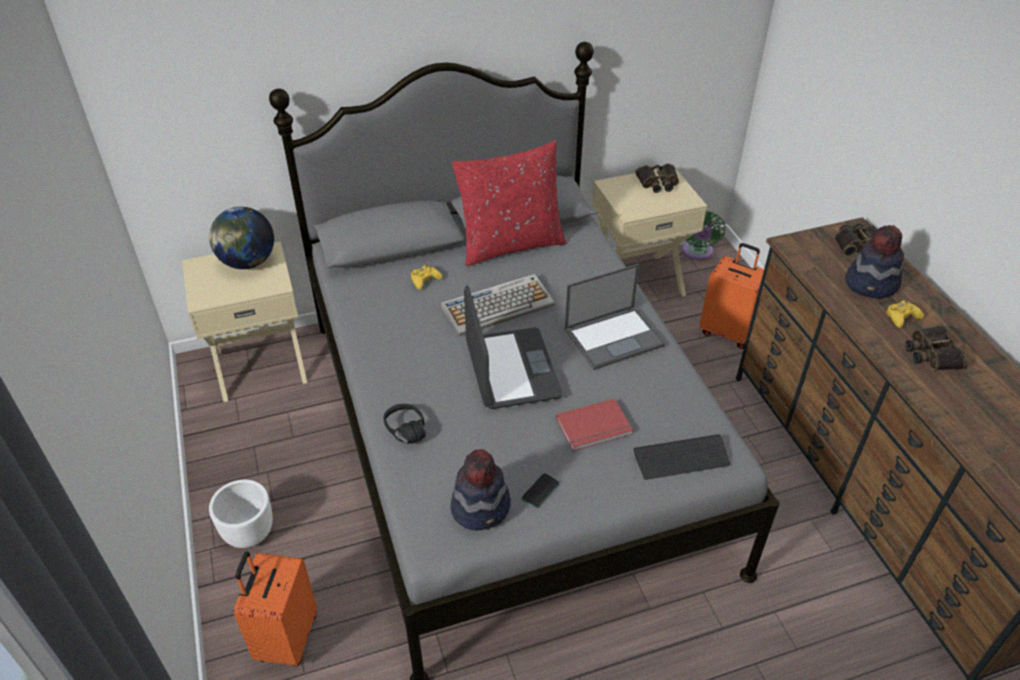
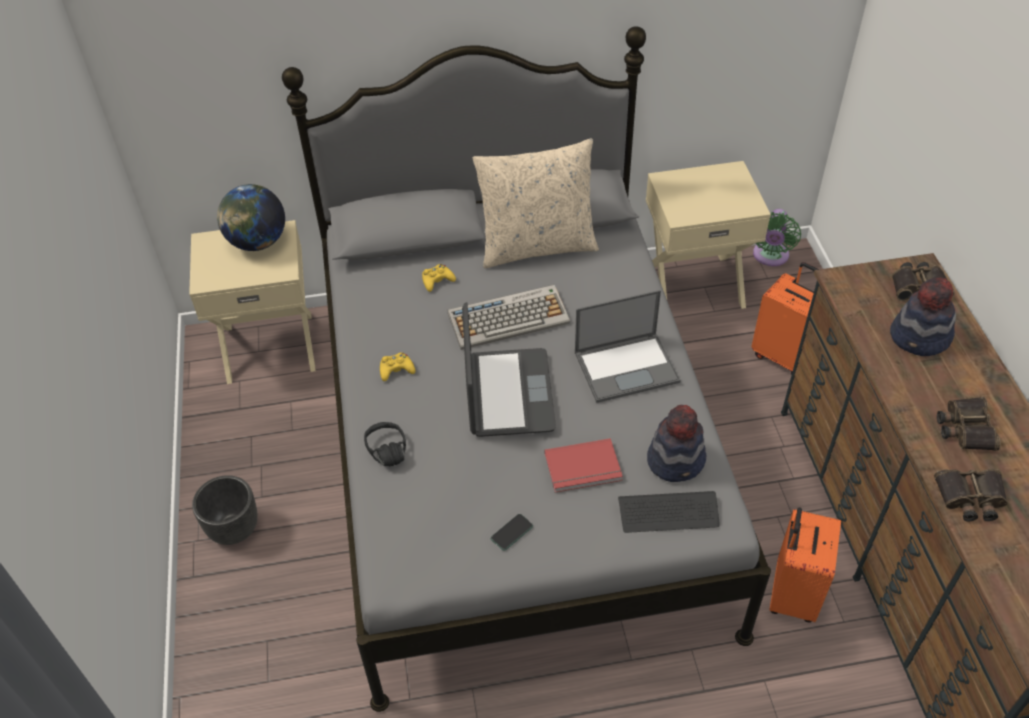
camera: 10 degrees right, 5 degrees up
white planter [209,480,273,548] -> black planter [192,475,258,545]
orange suitcase [233,552,317,666] -> orange suitcase moved to [769,508,841,623]
hat [451,449,511,531] -> hat moved to [647,405,706,482]
red pillow [452,141,567,266] -> beige pillow [473,139,599,268]
binoculars [635,164,679,193] -> binoculars moved to [934,469,1008,521]
yellow game controller [886,300,924,328] -> yellow game controller moved to [380,352,415,381]

